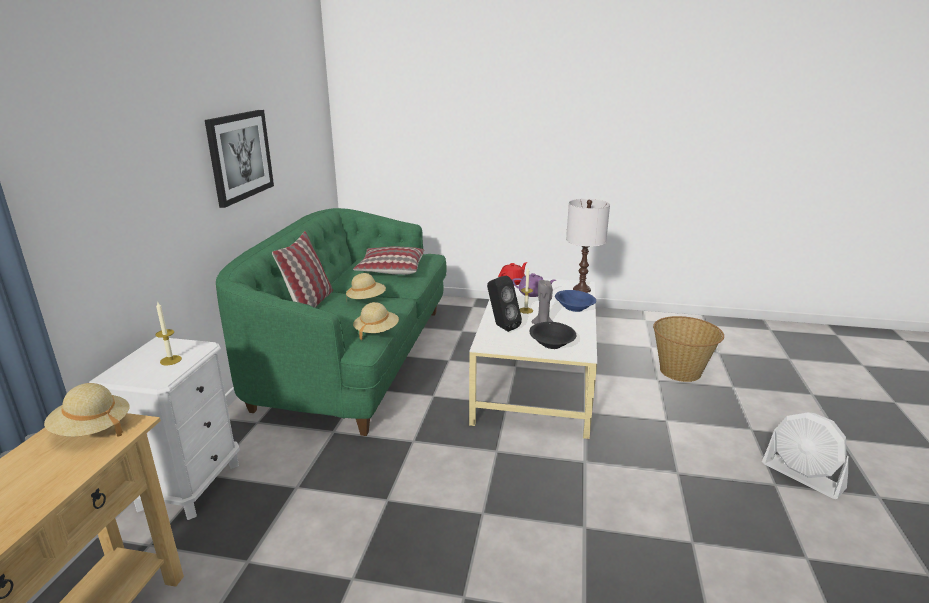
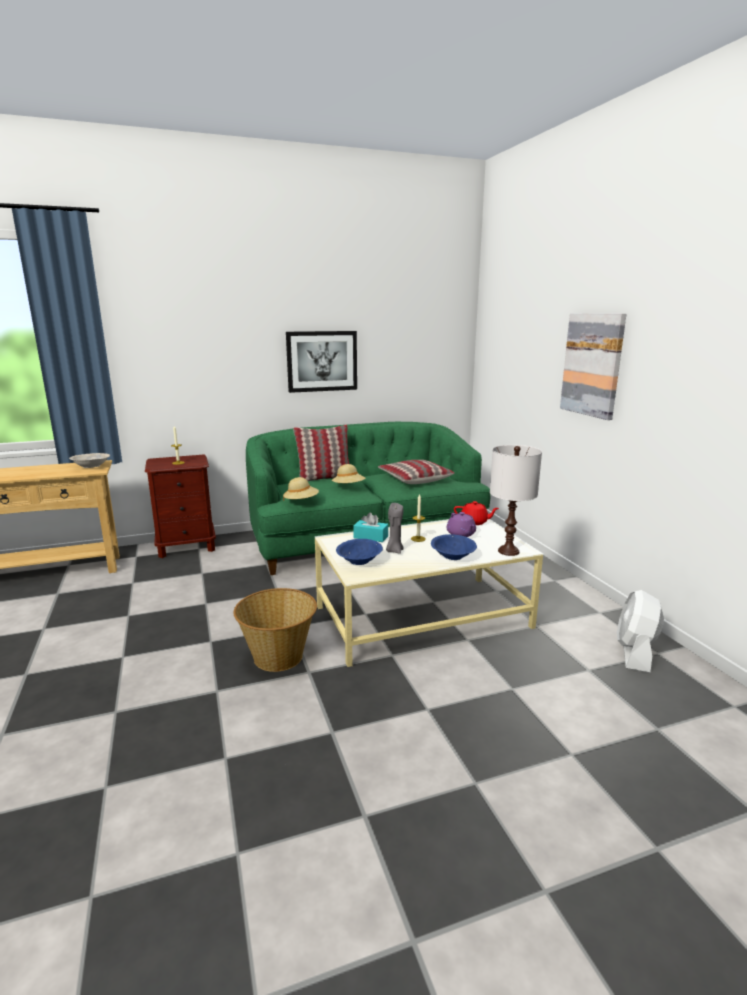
camera: 60 degrees right, 5 degrees down
beige hat [44,383,129,437] -> beige bowl [69,453,110,468]
white nightstand [89,337,240,520] -> brown nightstand [145,454,216,558]
black speaker [487,276,522,332] -> turquoise tissue box [353,512,388,542]
black bowl [530,322,577,349] -> blue bowl [336,539,383,565]
basket [653,316,724,382] -> basket moved to [234,588,317,672]
white fan [762,412,848,499] -> white fan moved to [617,590,664,673]
none -> picture [560,313,626,420]

